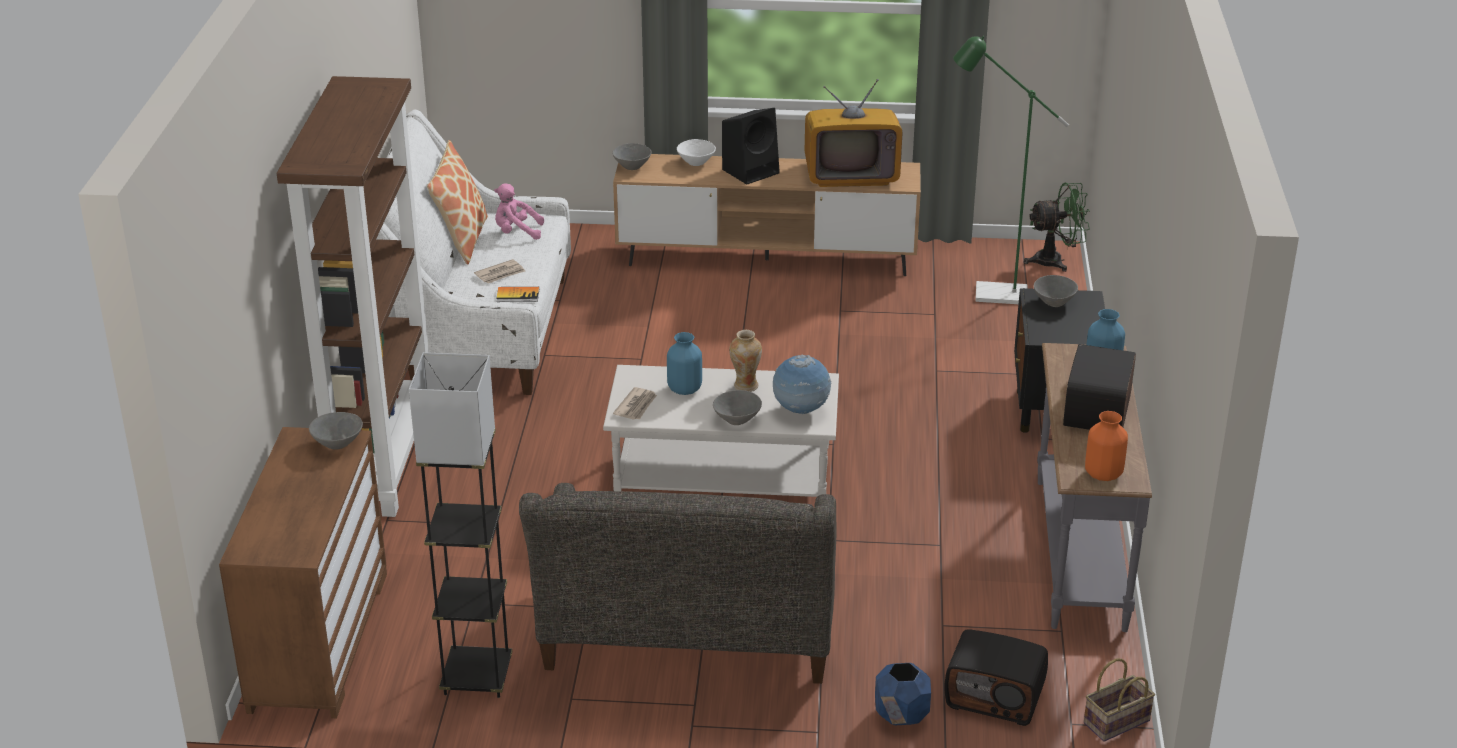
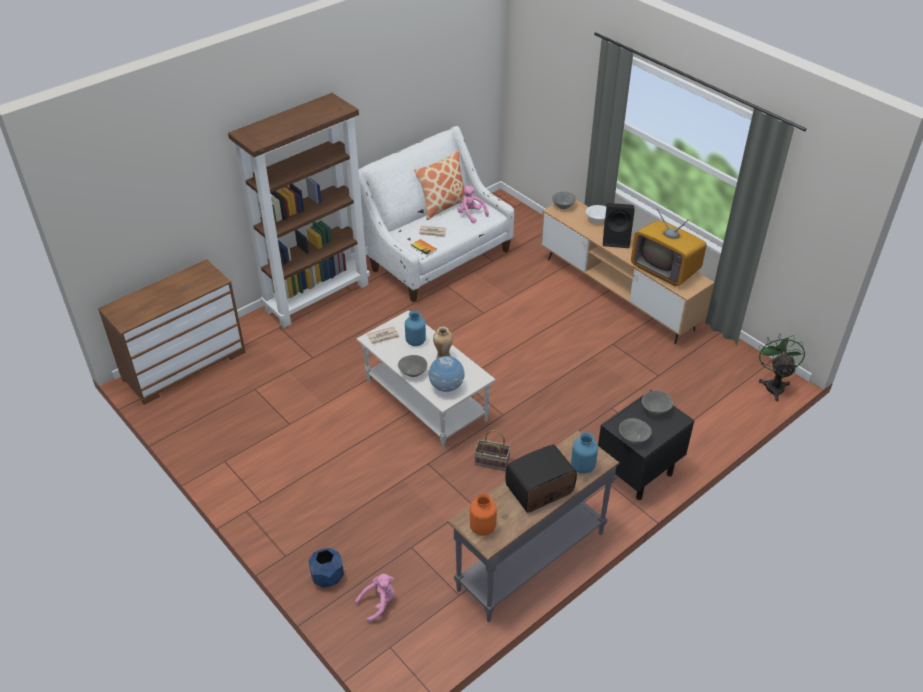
camera: 45 degrees right, 10 degrees up
grey bowl [309,412,363,450] -> grey bowl moved to [619,418,652,443]
grey floor lamp [409,352,512,698] -> none
grey sofa [519,483,837,684] -> none
radio [945,629,1048,726] -> pink plush toy [355,574,395,623]
green floor lamp [953,36,1069,304] -> none
green fan [1024,183,1090,272] -> green fan turned 120 degrees counterclockwise [759,334,805,401]
basket [1084,658,1155,742] -> basket moved to [474,430,511,471]

